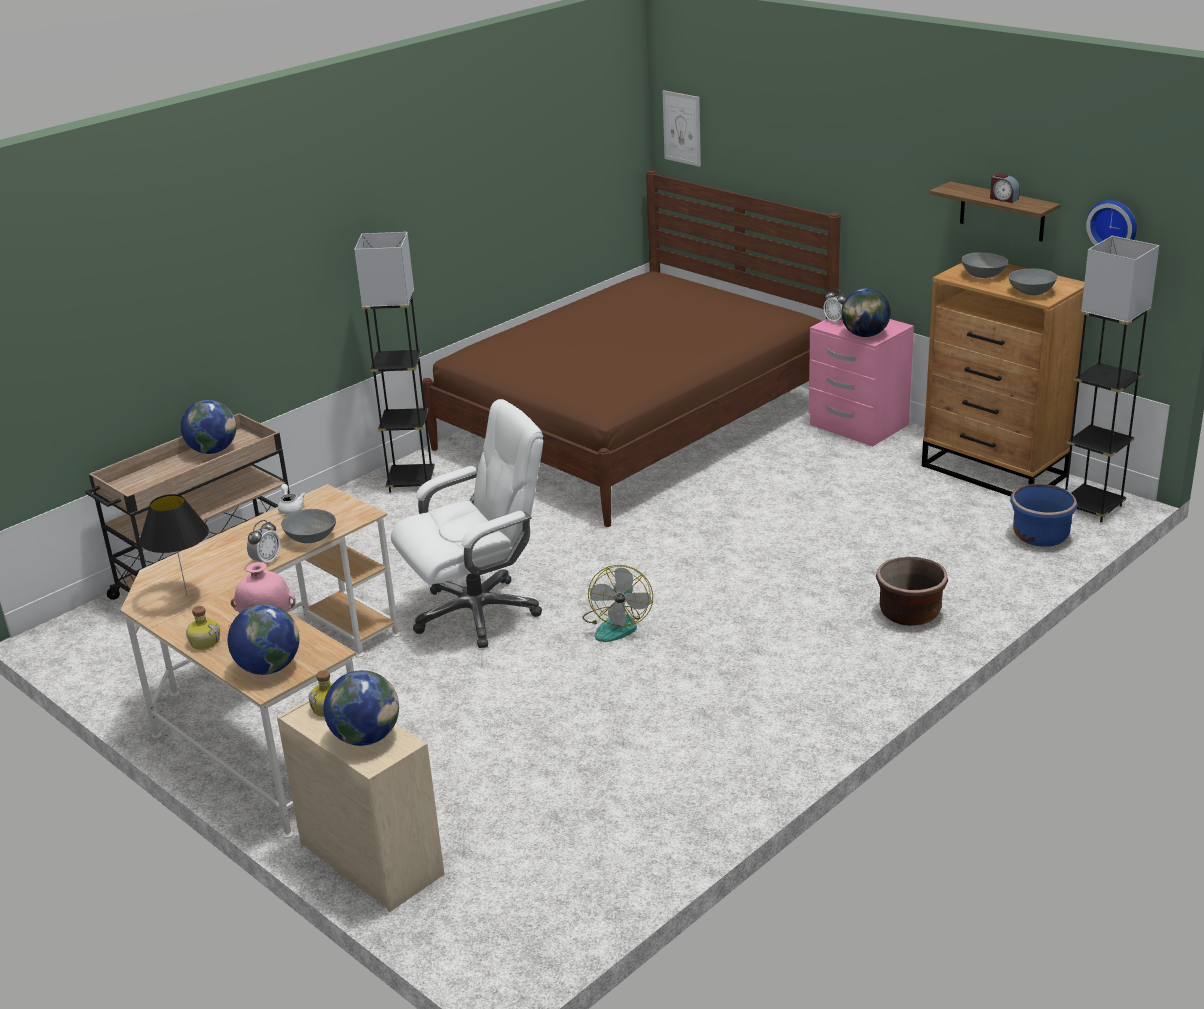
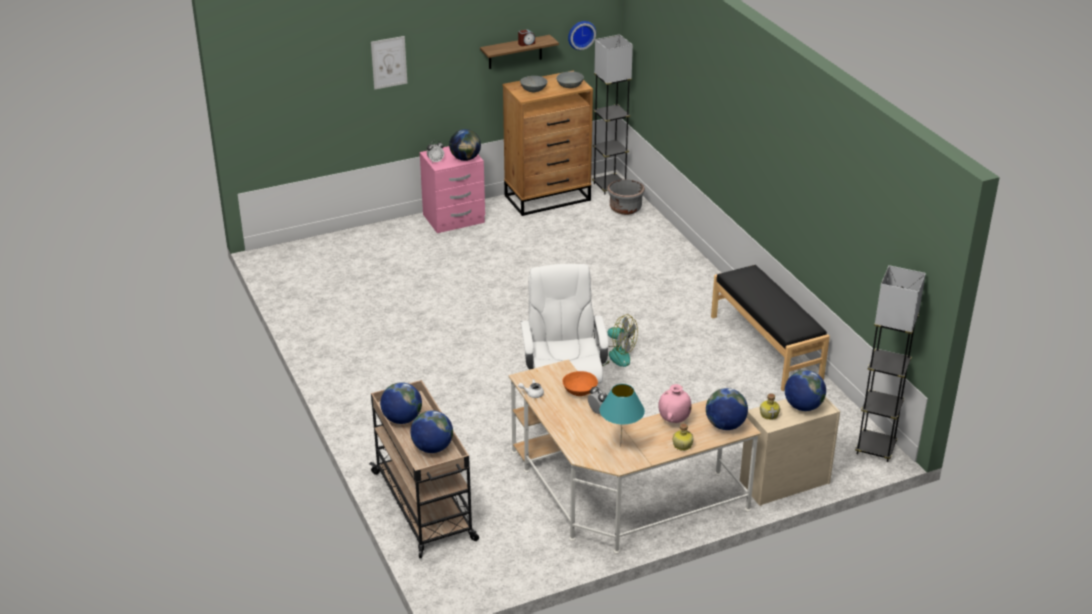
camera: 70 degrees left, 5 degrees up
black table lamp [139,494,209,596] -> turquoise table lamp [600,384,645,447]
grey bowl [281,509,336,543] -> orange bowl [562,371,598,396]
grey floor lamp [354,232,435,493] -> grey floor lamp moved to [855,265,926,462]
brown bed [422,170,841,527] -> none
picture [663,90,701,167] -> picture moved to [371,36,407,90]
brown planter [876,557,948,626] -> none
blue planter [1010,484,1077,547] -> grey planter [607,180,645,215]
none -> globe [410,410,453,453]
none -> black bench [711,265,830,391]

